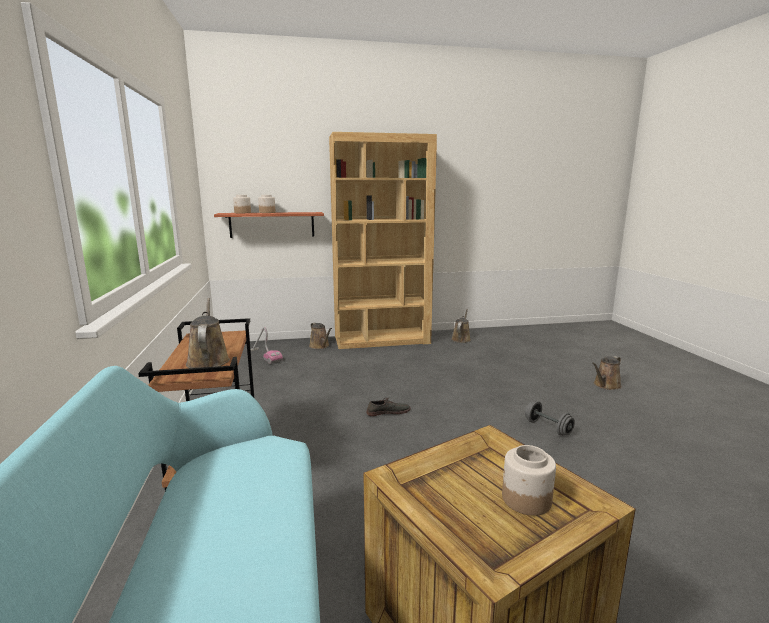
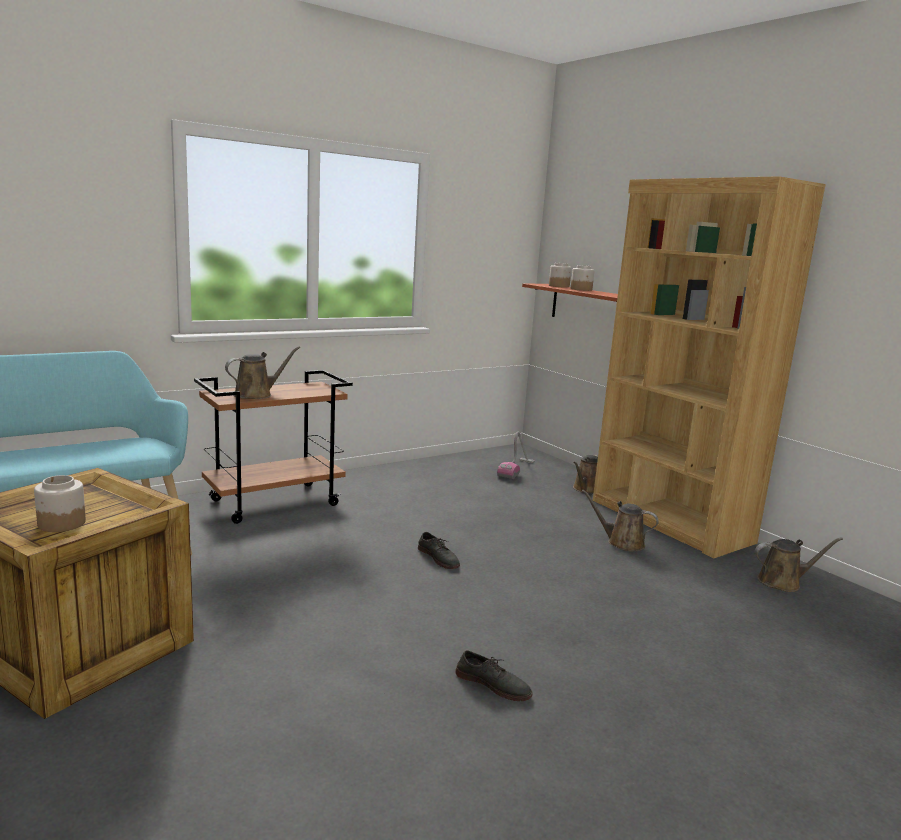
camera: 65 degrees right, 0 degrees up
grey dumbbell [525,401,575,436] -> grey shoe [455,650,532,701]
brown watering can [592,356,622,390] -> brown watering can moved to [582,490,659,551]

